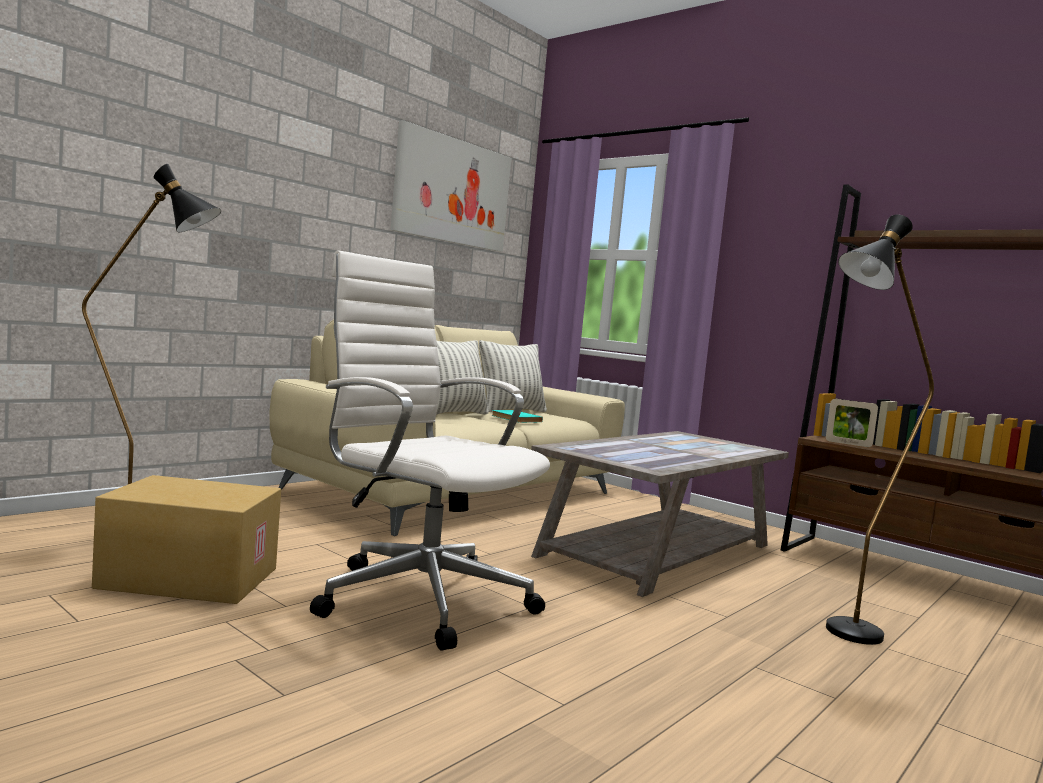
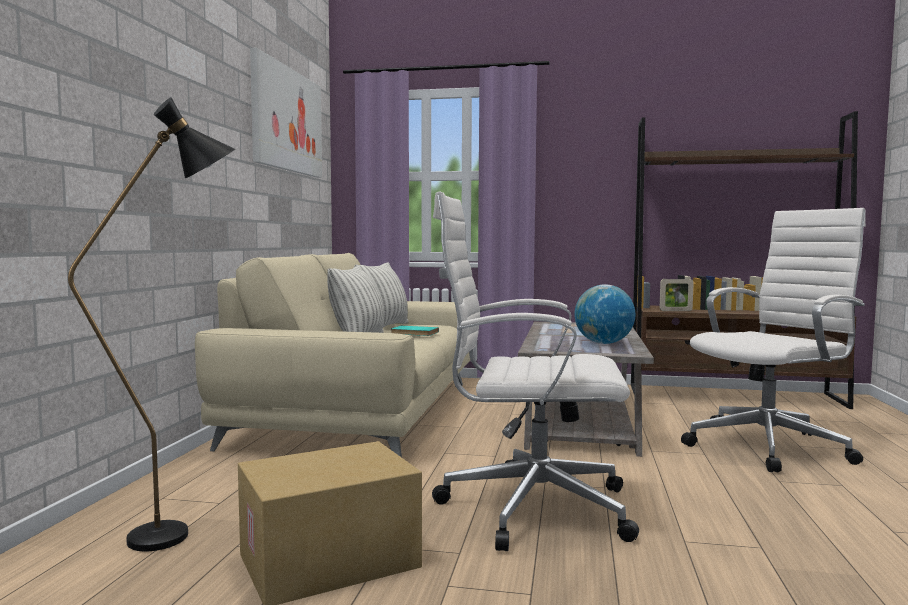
camera: 30 degrees left, 0 degrees up
black floor lamp [826,214,934,645] -> white office chair [681,208,866,472]
none -> globe [574,285,635,344]

